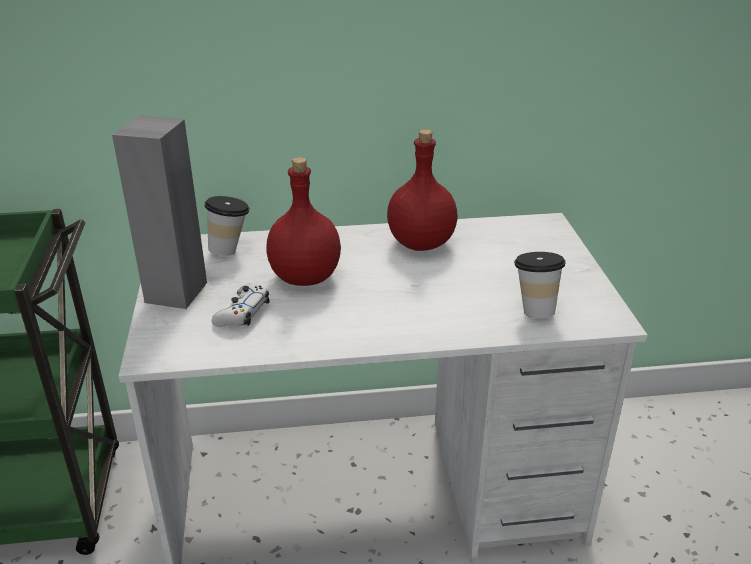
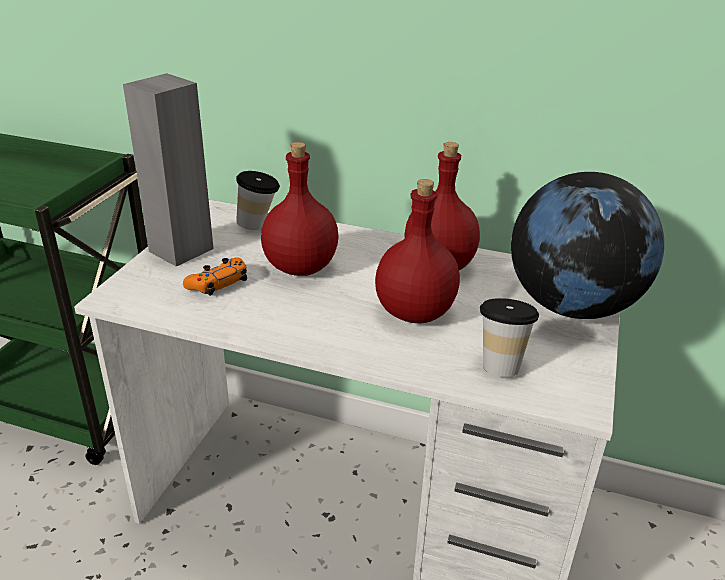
camera: 25 degrees right, 0 degrees up
white game controller [212,283,270,327] -> orange game controller [183,257,247,296]
none -> red bottle [375,179,460,324]
none -> globe [511,172,664,319]

